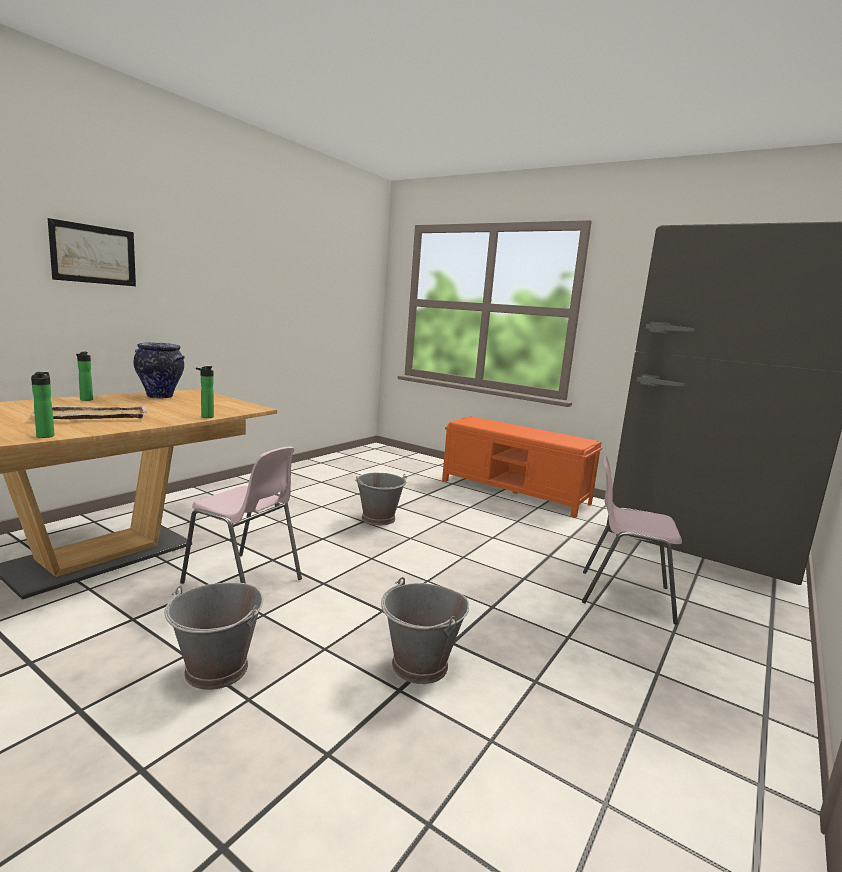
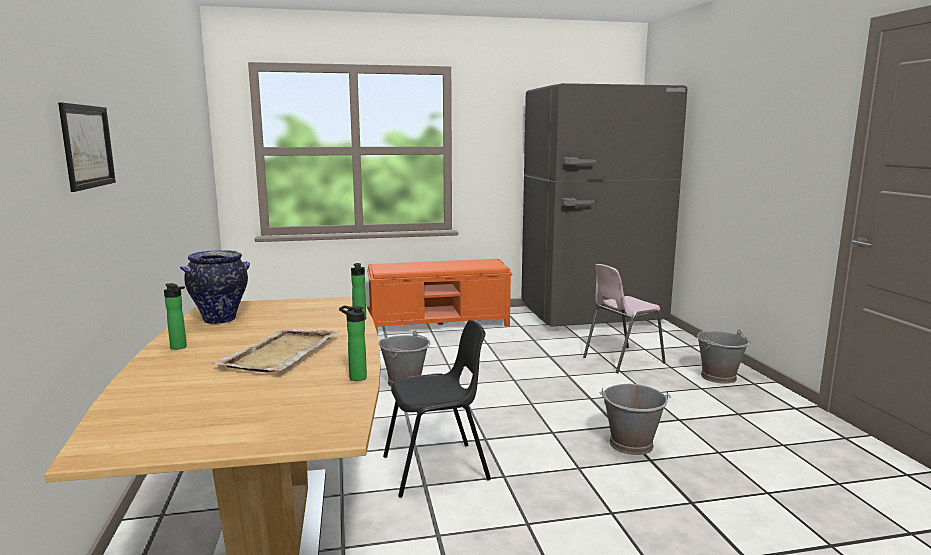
camera: 45 degrees left, 0 degrees up
grey bucket [164,583,263,690] -> grey bucket moved to [697,330,751,384]
pink chair [180,446,302,584] -> black chair [383,320,491,498]

